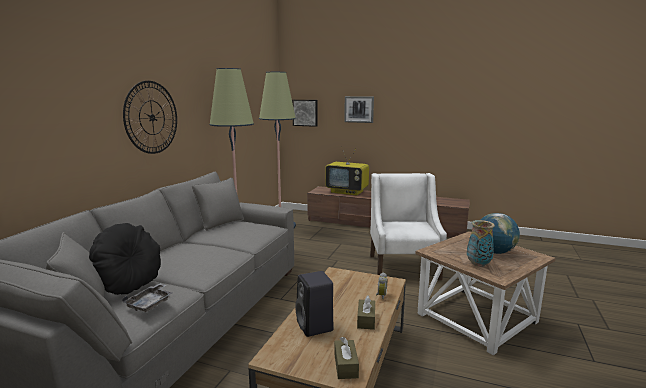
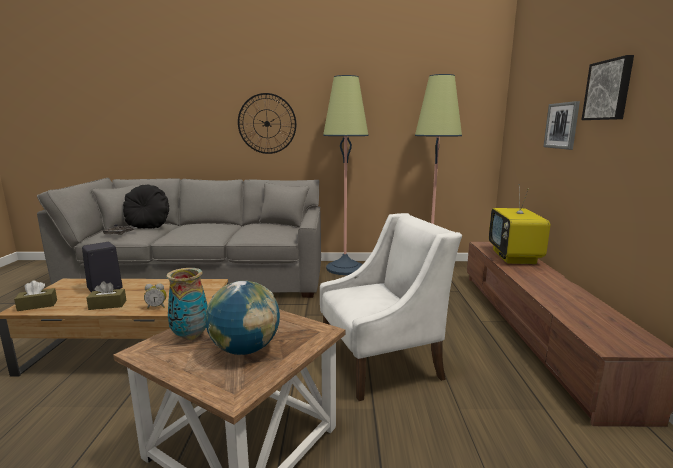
camera: 70 degrees right, 0 degrees up
picture [292,100,318,127] -> picture moved to [582,55,634,120]

